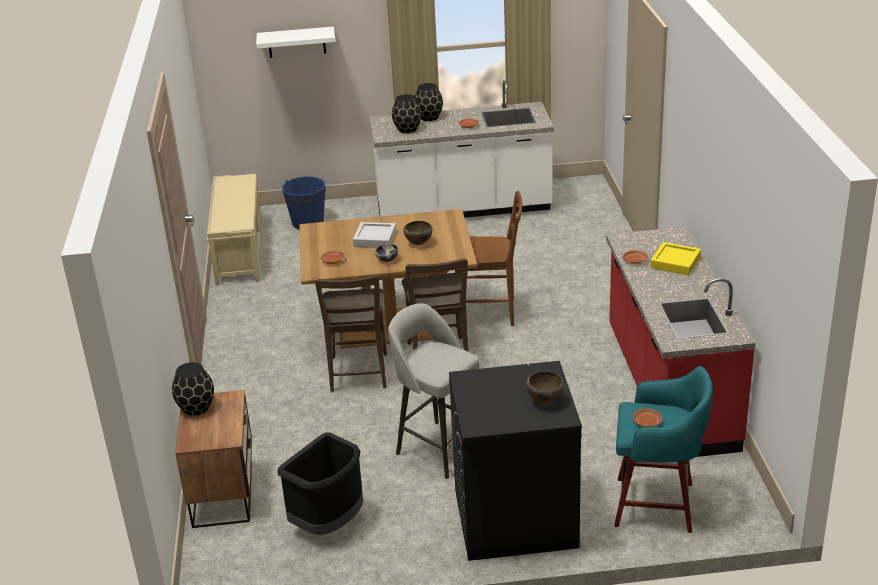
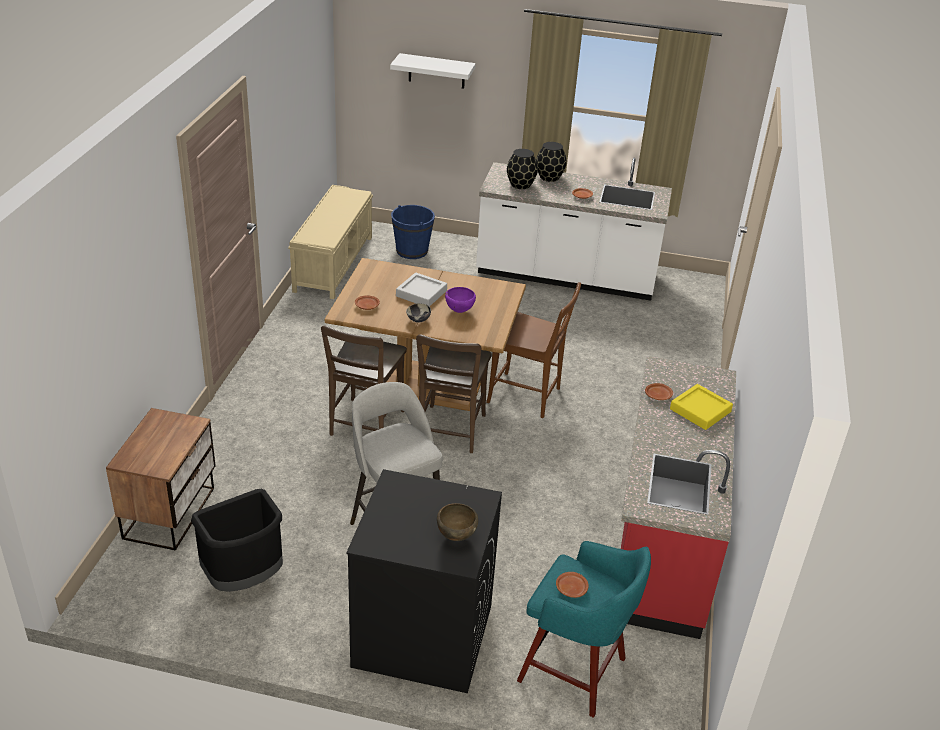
camera: 15 degrees right, 5 degrees up
black vase [172,362,214,416] -> none
brown bowl [403,221,432,245] -> purple bowl [445,287,476,313]

